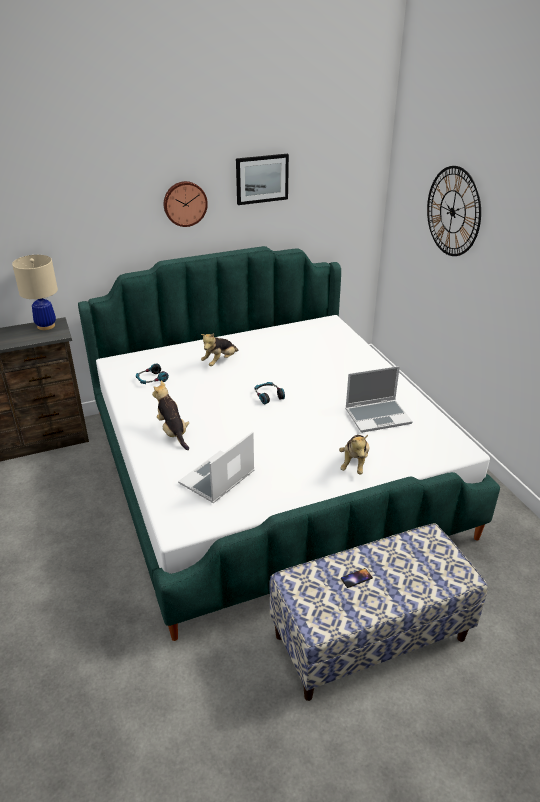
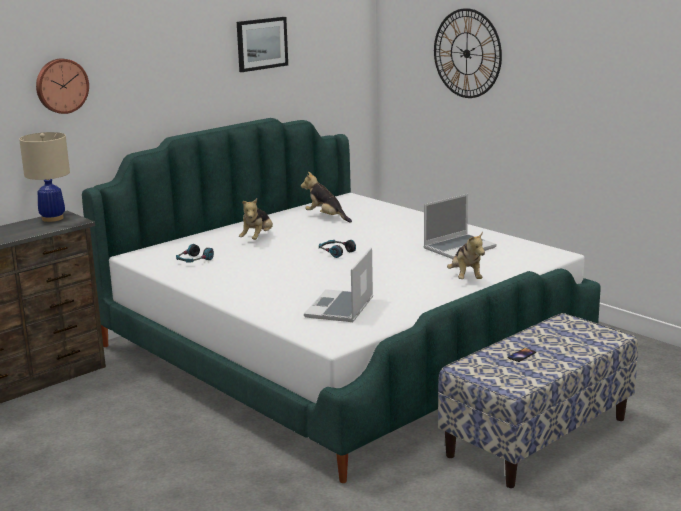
camera: 20 degrees left, 15 degrees down
plush toy [152,381,189,450] -> plush toy moved to [301,172,352,223]
wall clock [164,181,208,227] -> wall clock moved to [36,59,89,114]

